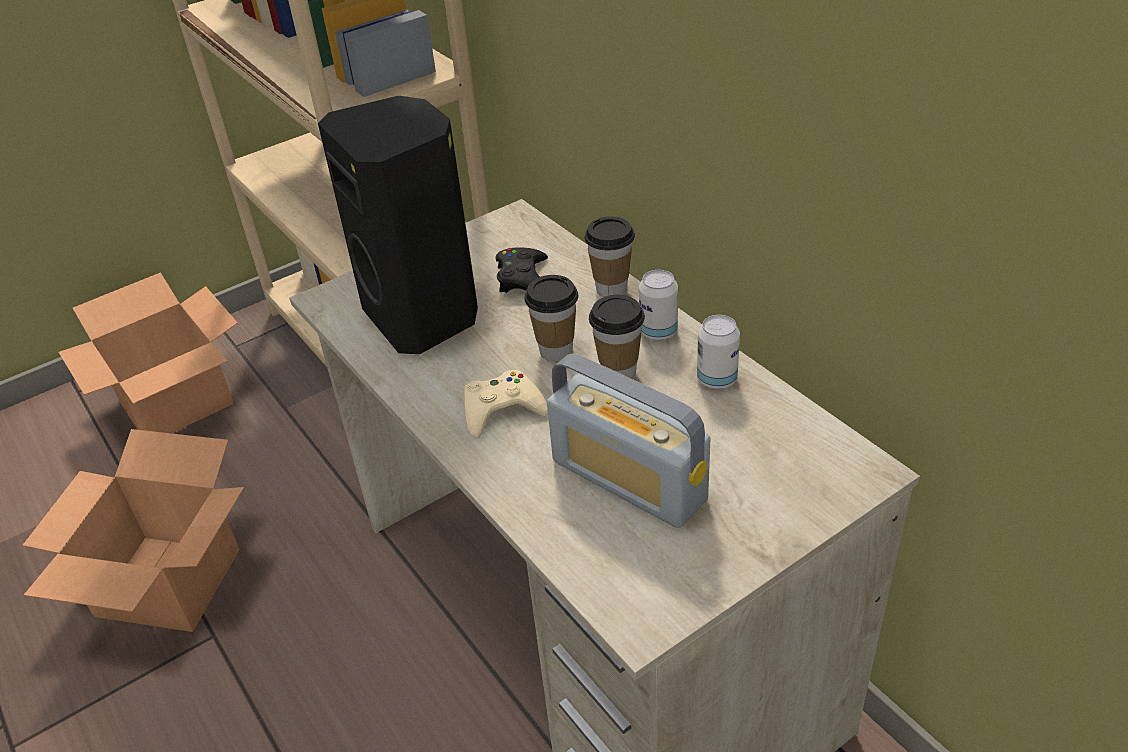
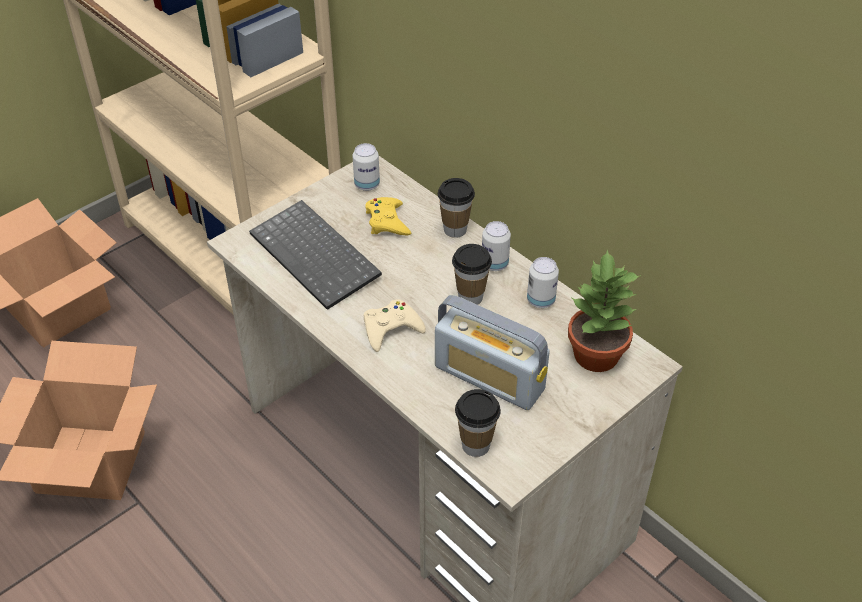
camera: 10 degrees left, 5 degrees up
black speaker [318,96,478,354] -> keyboard [249,200,382,310]
black game controller [496,247,548,293] -> yellow game controller [365,197,411,235]
cup [524,275,578,362] -> cup moved to [455,389,501,457]
none -> can [352,143,380,191]
none -> potted plant [568,249,641,372]

